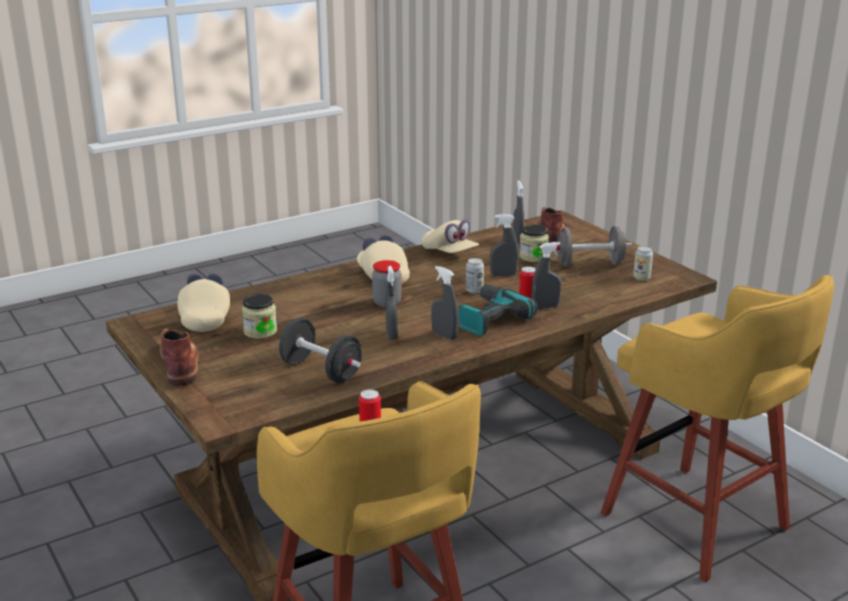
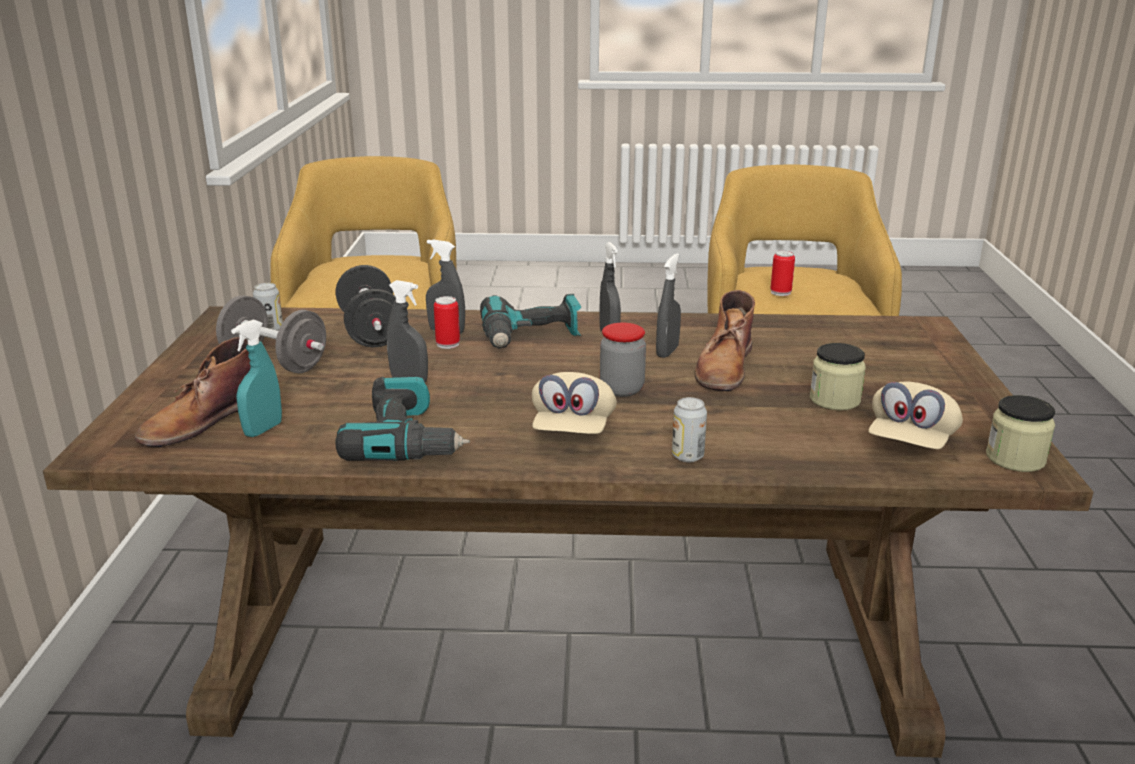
camera: 145 degrees left, 0 degrees up
brown boot [160,329,199,386] -> brown boot moved to [695,290,755,391]
black dumbbell [279,318,362,383] -> black dumbbell moved to [336,265,396,347]
beige cap [422,220,479,253] -> power drill [335,377,470,461]
can [466,258,484,294] -> can moved to [672,397,707,462]
grey spray bottle [513,180,524,244] -> turquoise spray bottle [231,320,282,437]
jar [519,224,549,262] -> jar moved to [986,395,1055,472]

